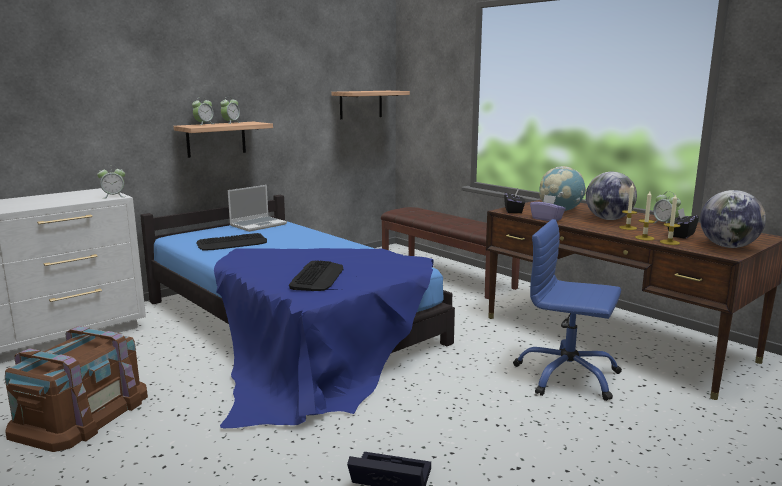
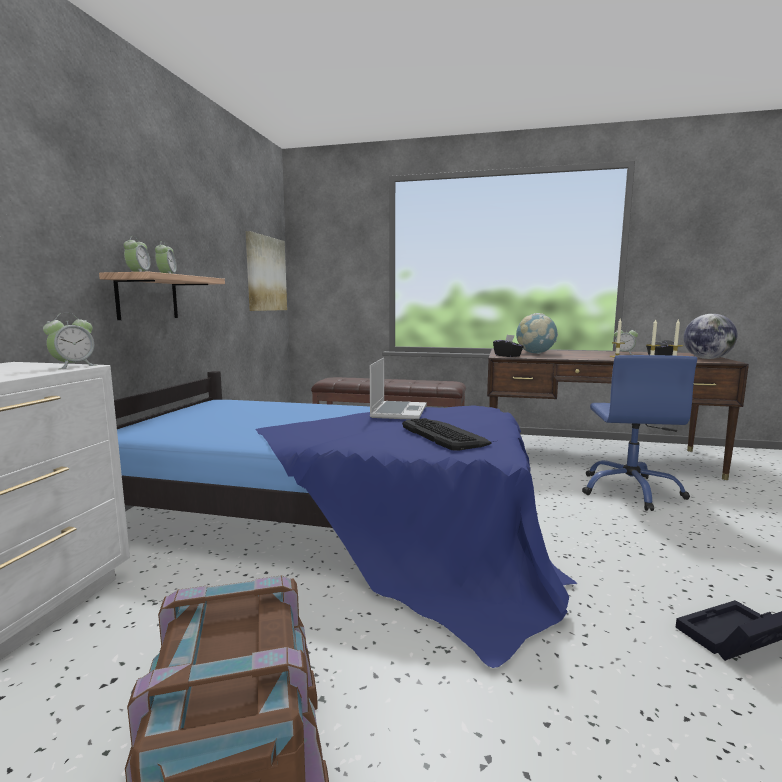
camera: 35 degrees left, 5 degrees down
keyboard [196,233,267,251] -> none
laptop [228,185,287,232] -> laptop moved to [370,358,427,420]
shelf [331,91,410,119] -> picture [246,231,287,311]
blue office chair [513,219,622,401] -> blue office chair turned 75 degrees counterclockwise [582,355,697,511]
purple tissue box [530,195,566,221] -> none
globe [586,172,637,220] -> none

